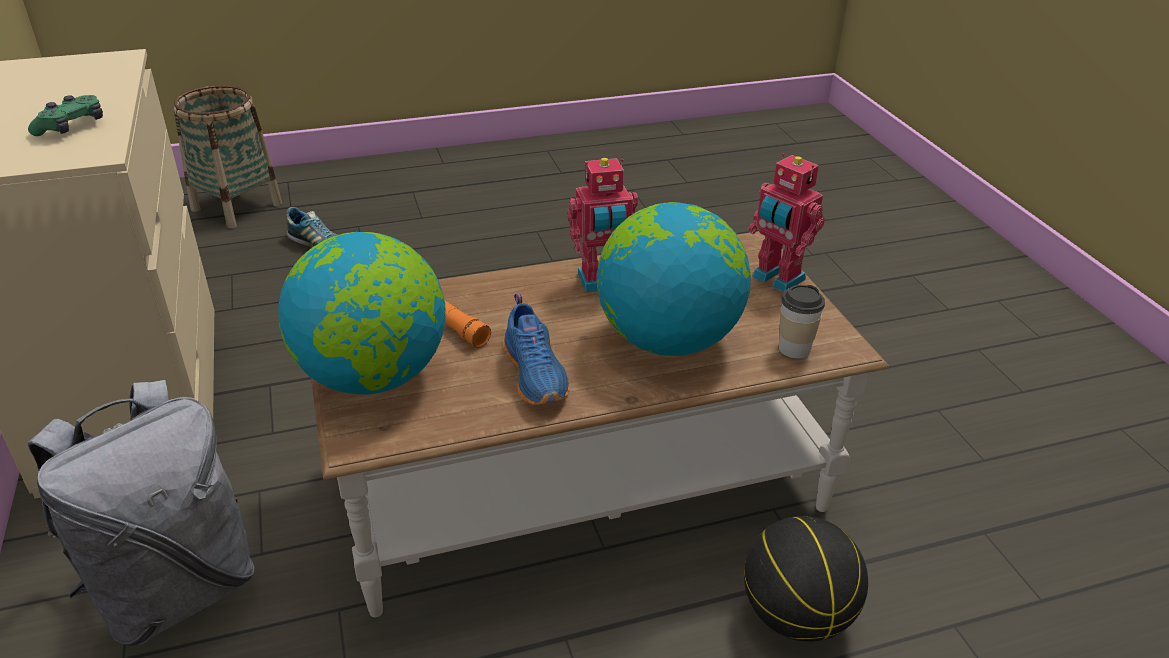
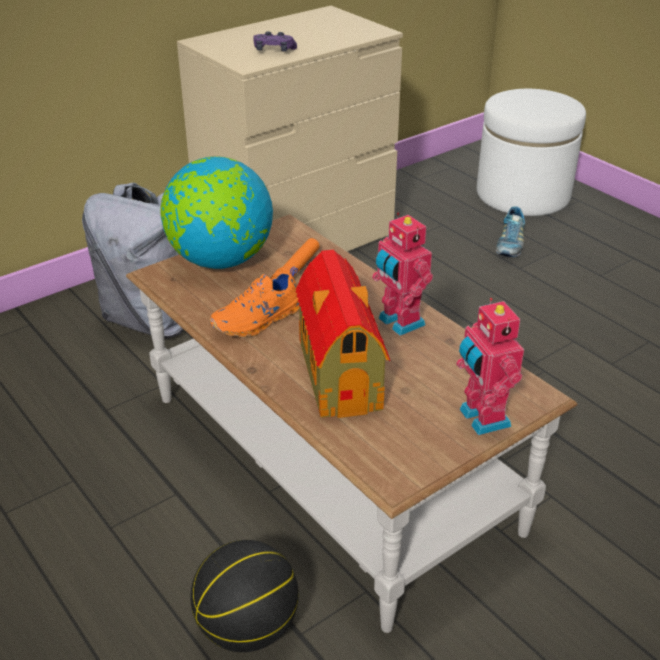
camera: 70 degrees right, 0 degrees up
green game controller [28,95,103,136] -> purple game controller [253,31,297,52]
basket [174,85,282,228] -> white ottoman [477,89,586,216]
blue shoe [503,293,569,405] -> orange shoe [210,267,299,337]
globe [597,202,751,356] -> toy house [296,250,390,418]
toy robot [748,153,825,292] -> toy robot turned 45 degrees counterclockwise [456,298,524,435]
cup [779,285,825,359] -> none

